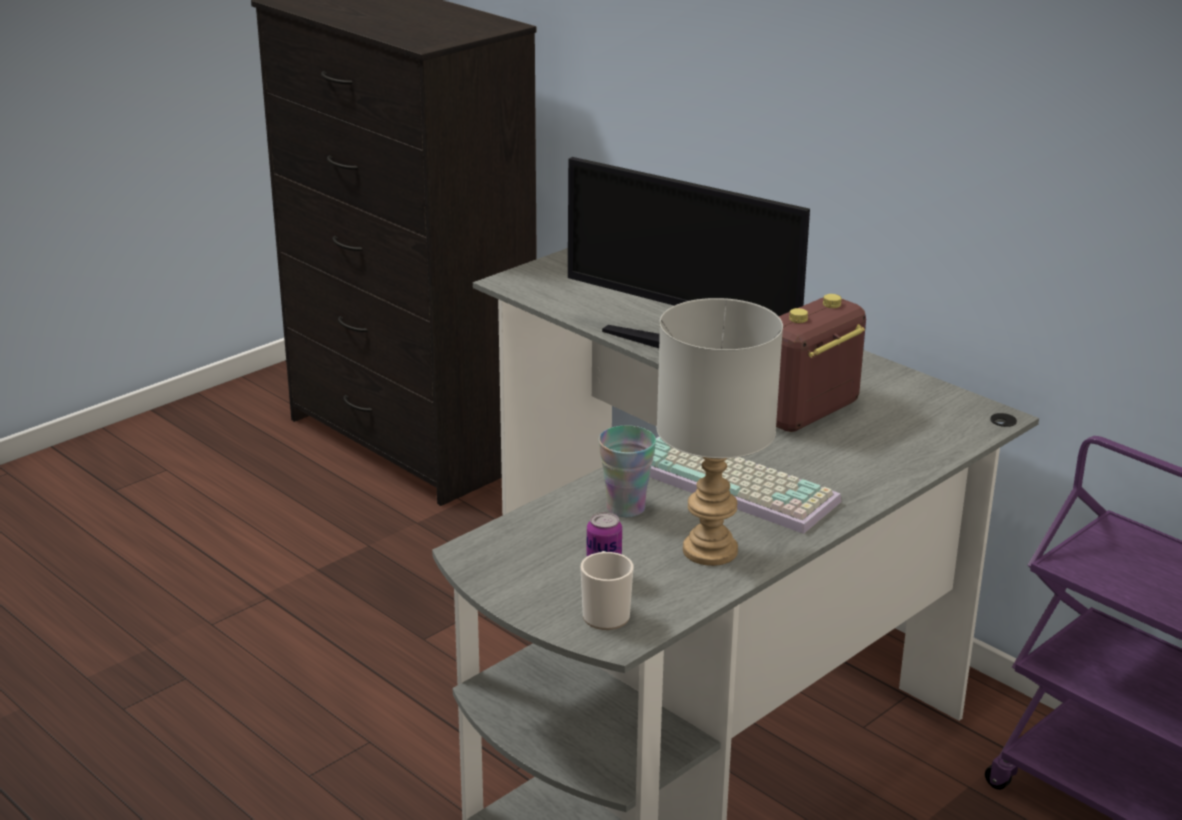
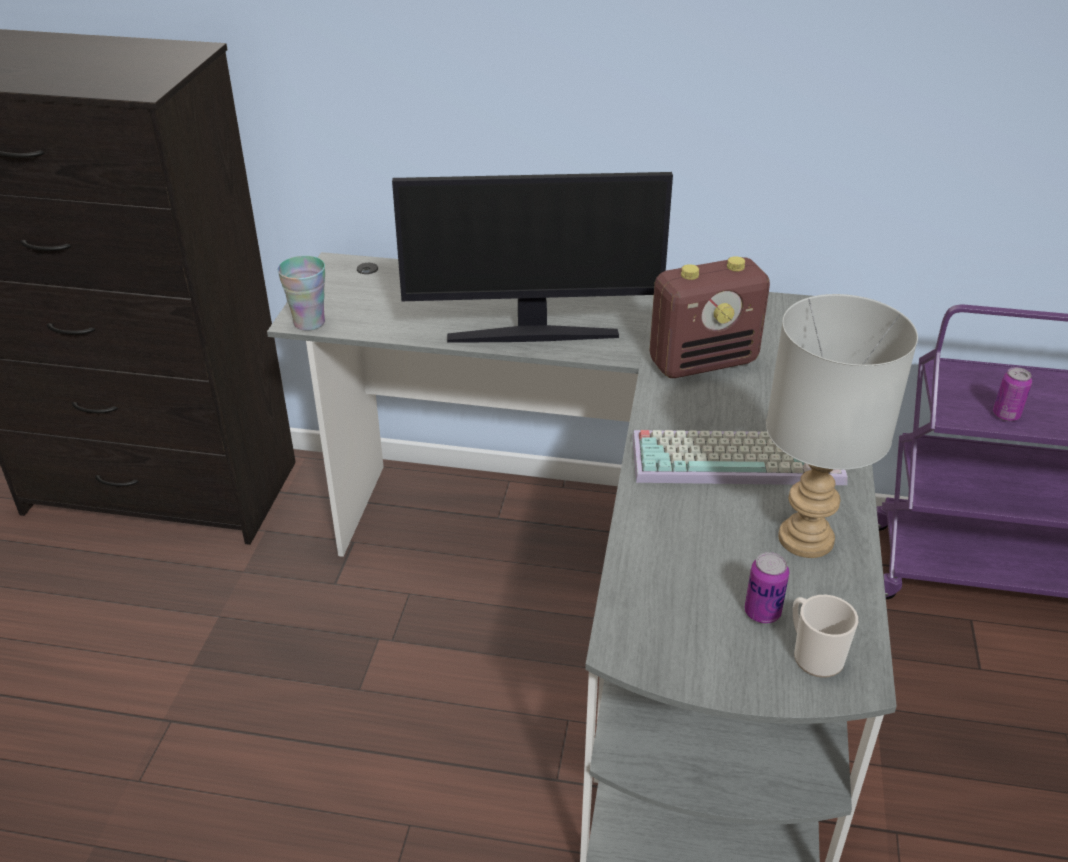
camera: 35 degrees left, 10 degrees up
cup [599,425,656,518] -> cup moved to [278,256,325,331]
radio [776,294,866,432] -> radio turned 120 degrees counterclockwise [650,256,770,378]
none -> can [993,367,1032,421]

